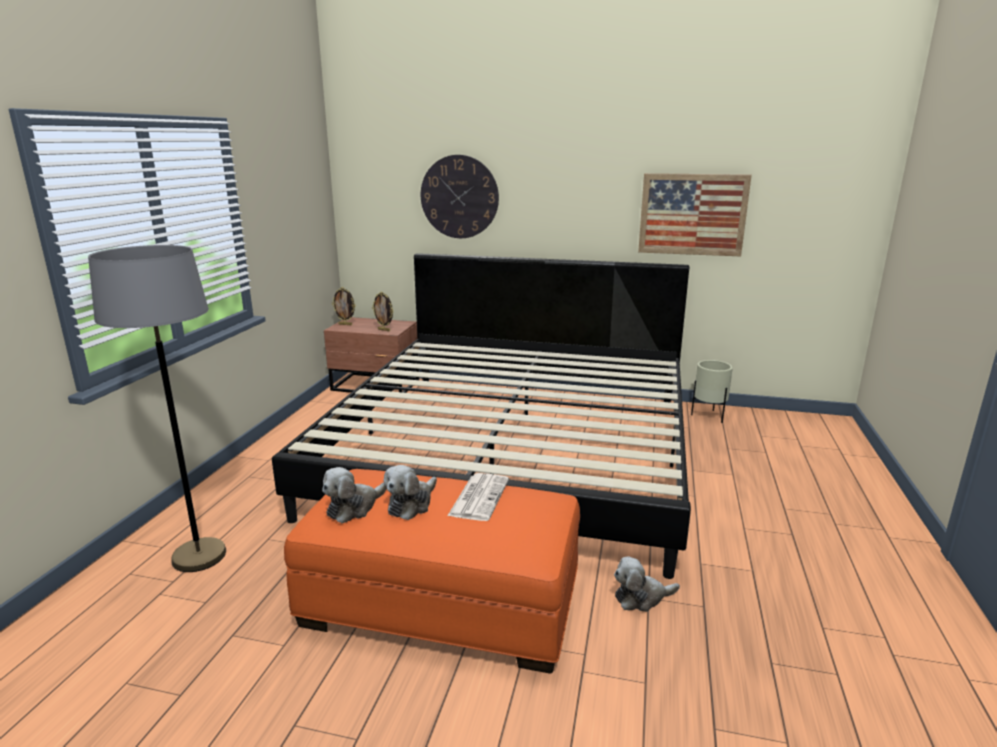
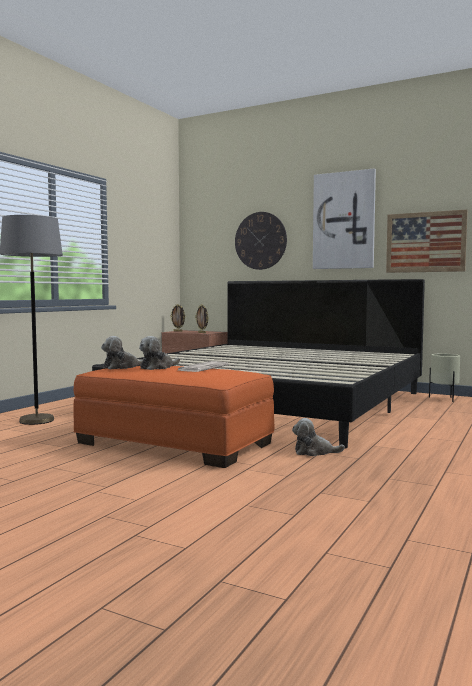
camera: 15 degrees right, 15 degrees down
none -> picture [313,168,376,269]

